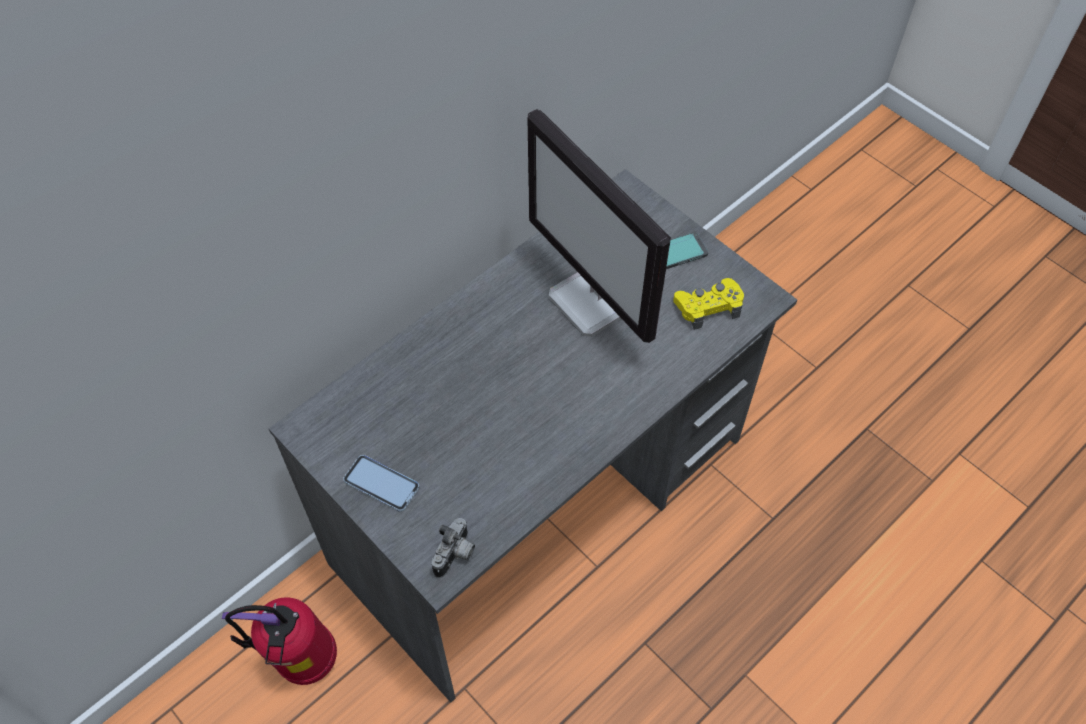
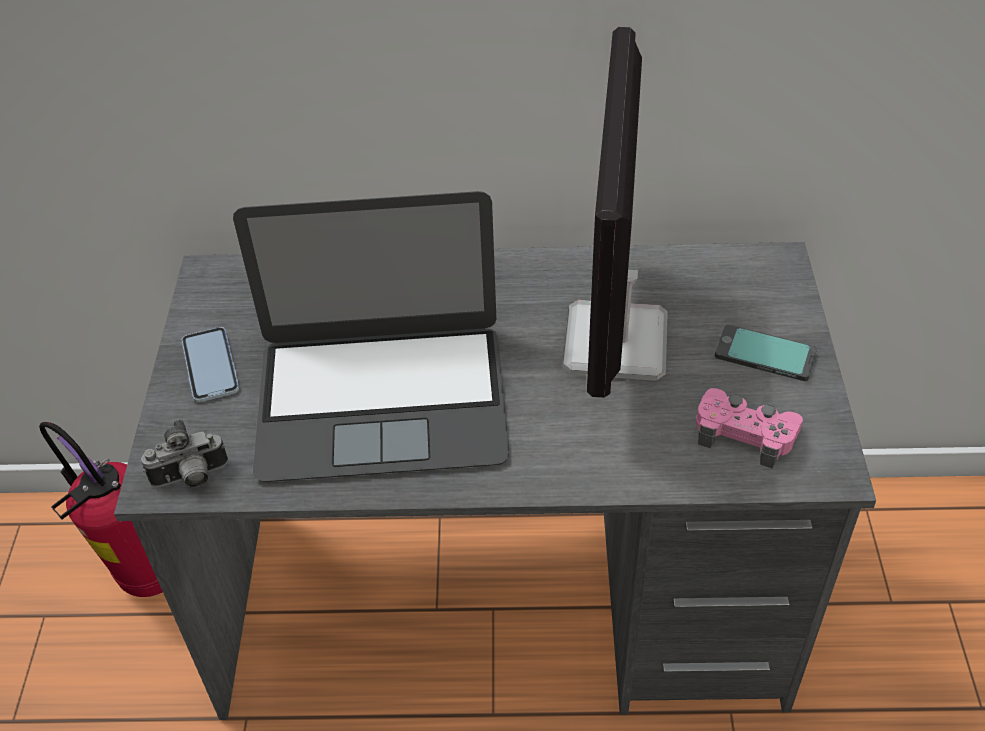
camera: 45 degrees right, 10 degrees down
yellow game controller [673,278,744,330] -> pink game controller [696,388,803,468]
none -> laptop [233,191,510,482]

